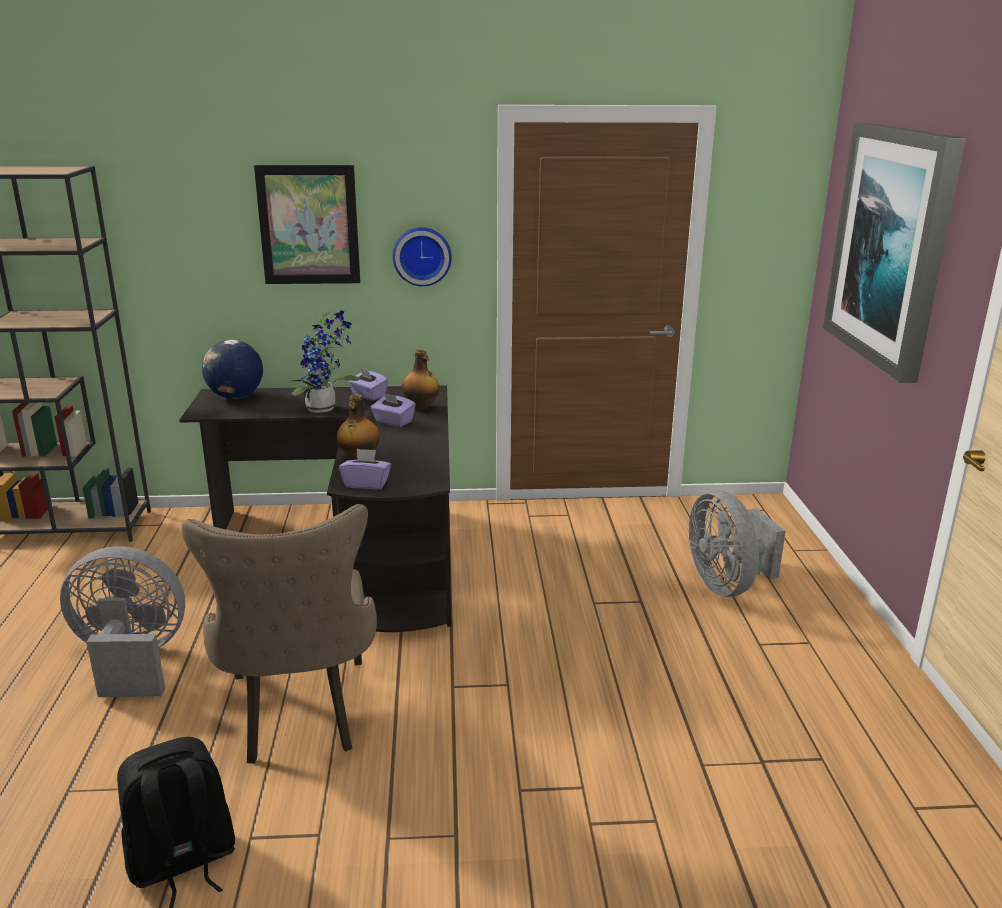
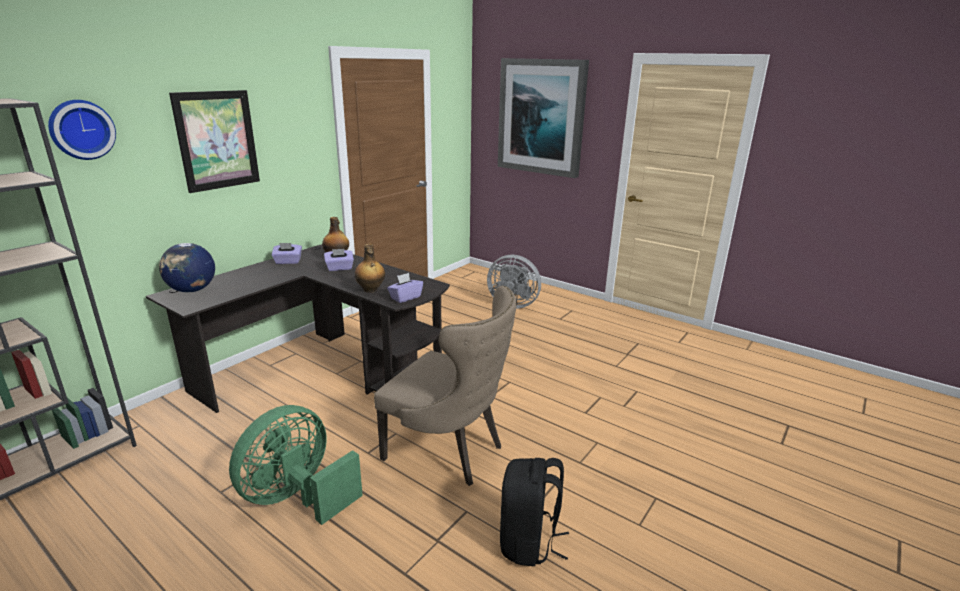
camera: 50 degrees left, 0 degrees up
grey fan [60,546,185,697] -> green fan [229,405,363,525]
potted plant [285,310,360,413] -> none
wall clock [393,227,452,286] -> wall clock moved to [48,100,116,160]

